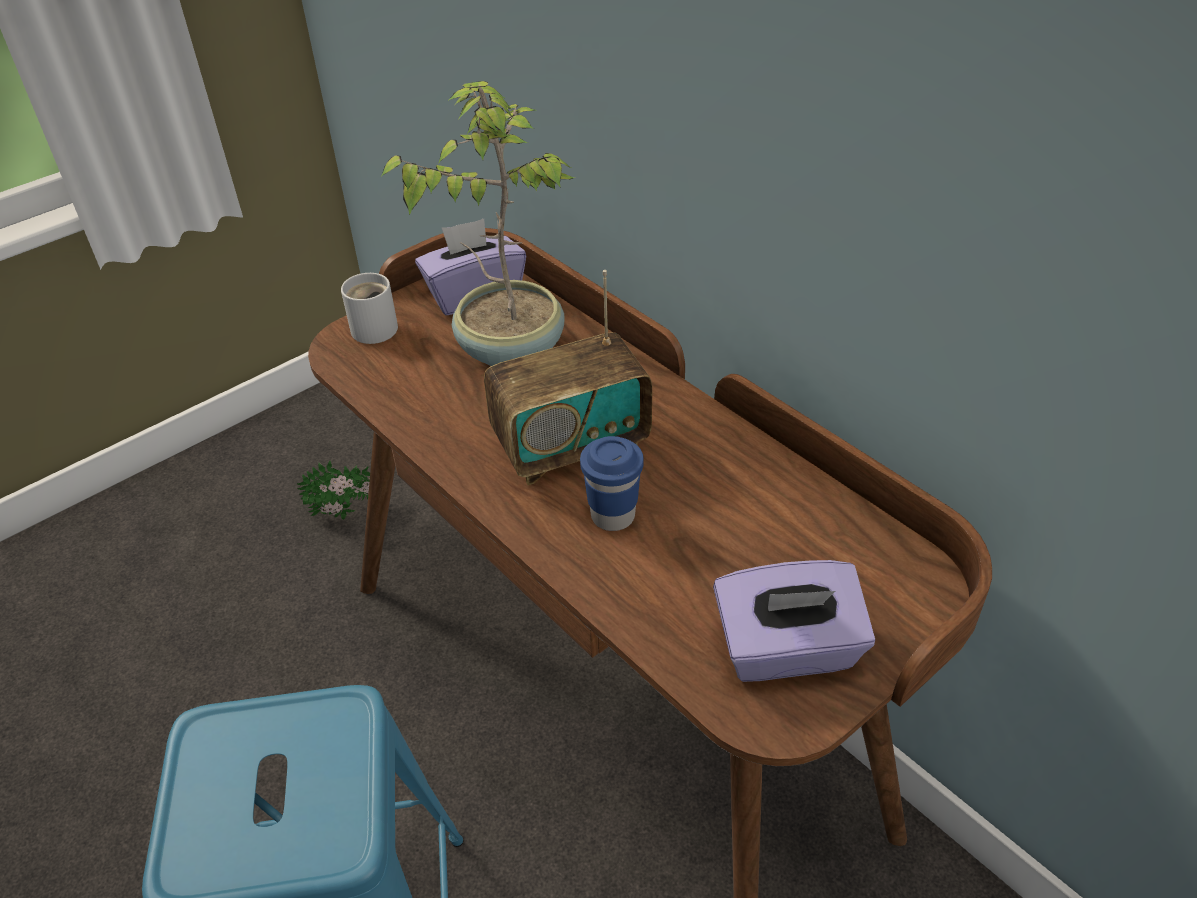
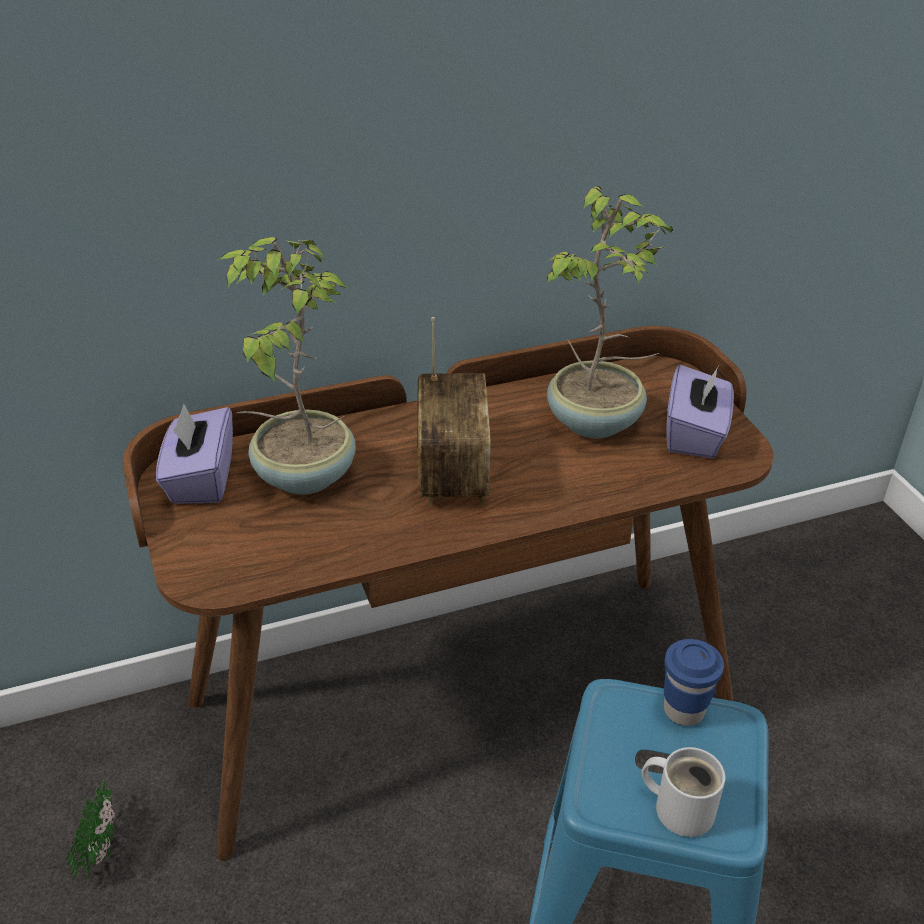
camera: 70 degrees left, 5 degrees down
white mug [341,273,398,344] -> white mug moved to [642,747,725,837]
blue cup [580,436,644,531] -> blue cup moved to [664,639,724,726]
none -> potted plant [545,186,673,438]

